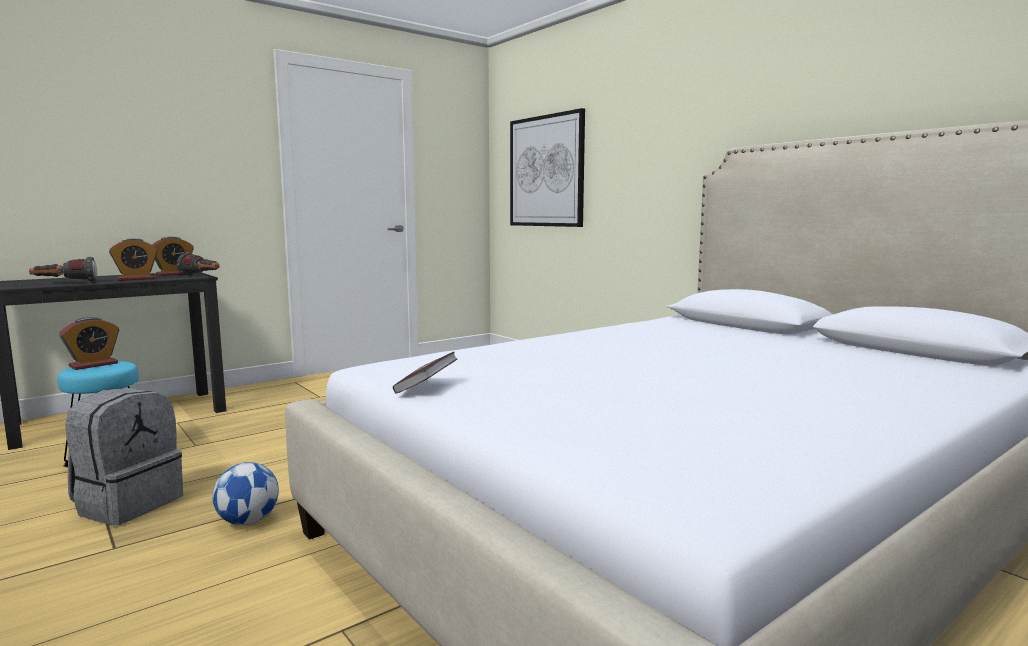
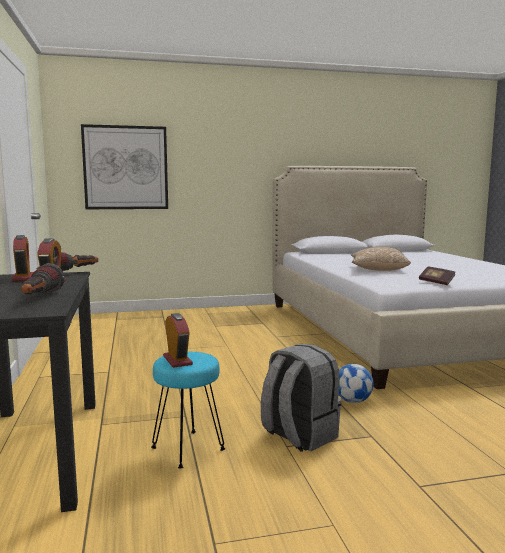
camera: 65 degrees left, 0 degrees up
none -> pillow [351,247,411,271]

